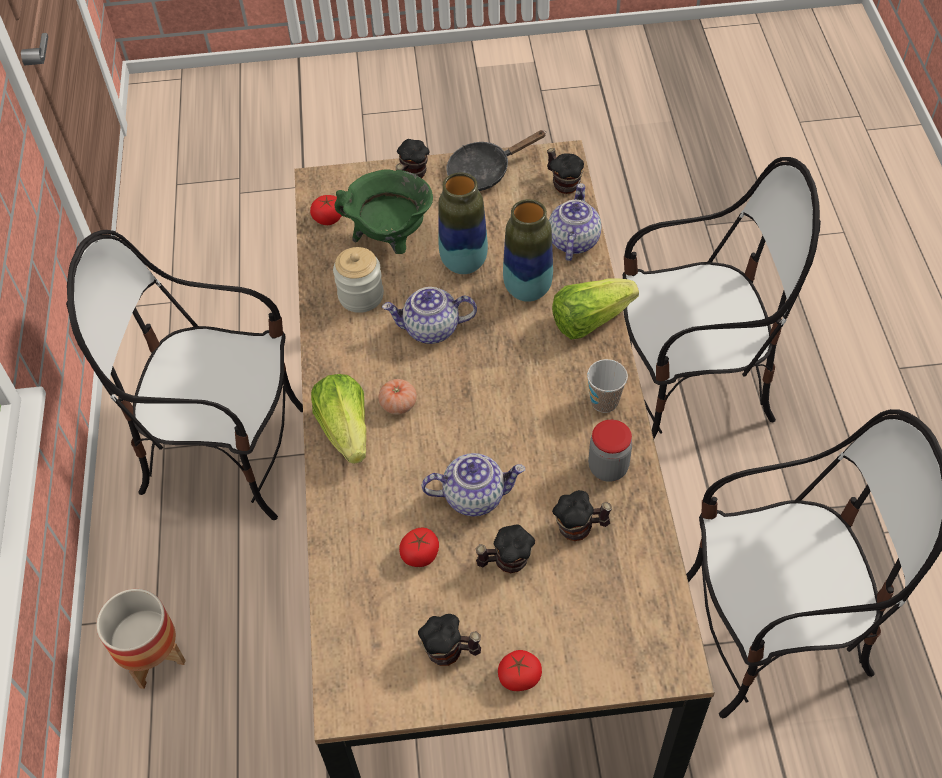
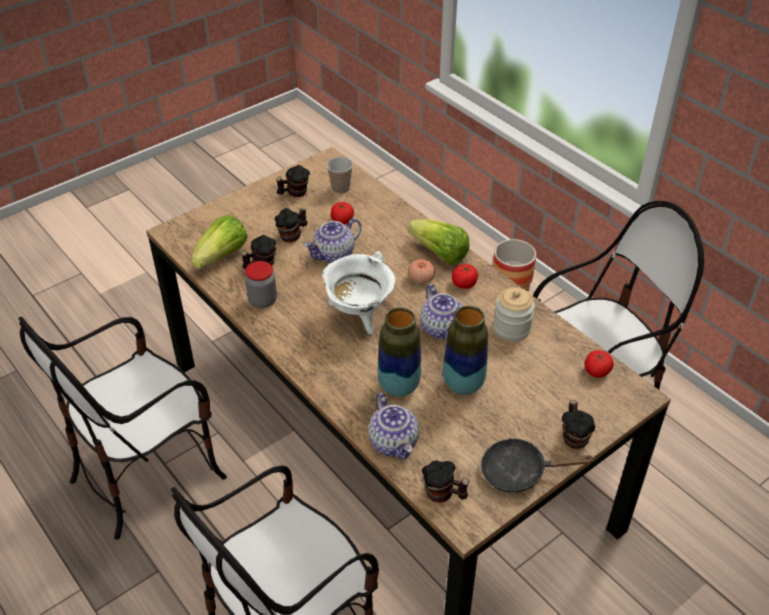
camera: 145 degrees right, 10 degrees down
green cooking pot [335,170,433,254] -> none
teapot [382,287,477,344] -> teapot turned 105 degrees clockwise [420,284,463,339]
black frying pan [446,130,546,191] -> black frying pan turned 120 degrees counterclockwise [481,438,595,493]
tomato [498,650,542,691] -> tomato moved to [452,264,478,289]
lettuce [552,278,639,340] -> lettuce moved to [191,215,248,269]
cup [587,359,628,413] -> cup moved to [327,157,353,194]
none -> white cooking pot [322,251,395,335]

